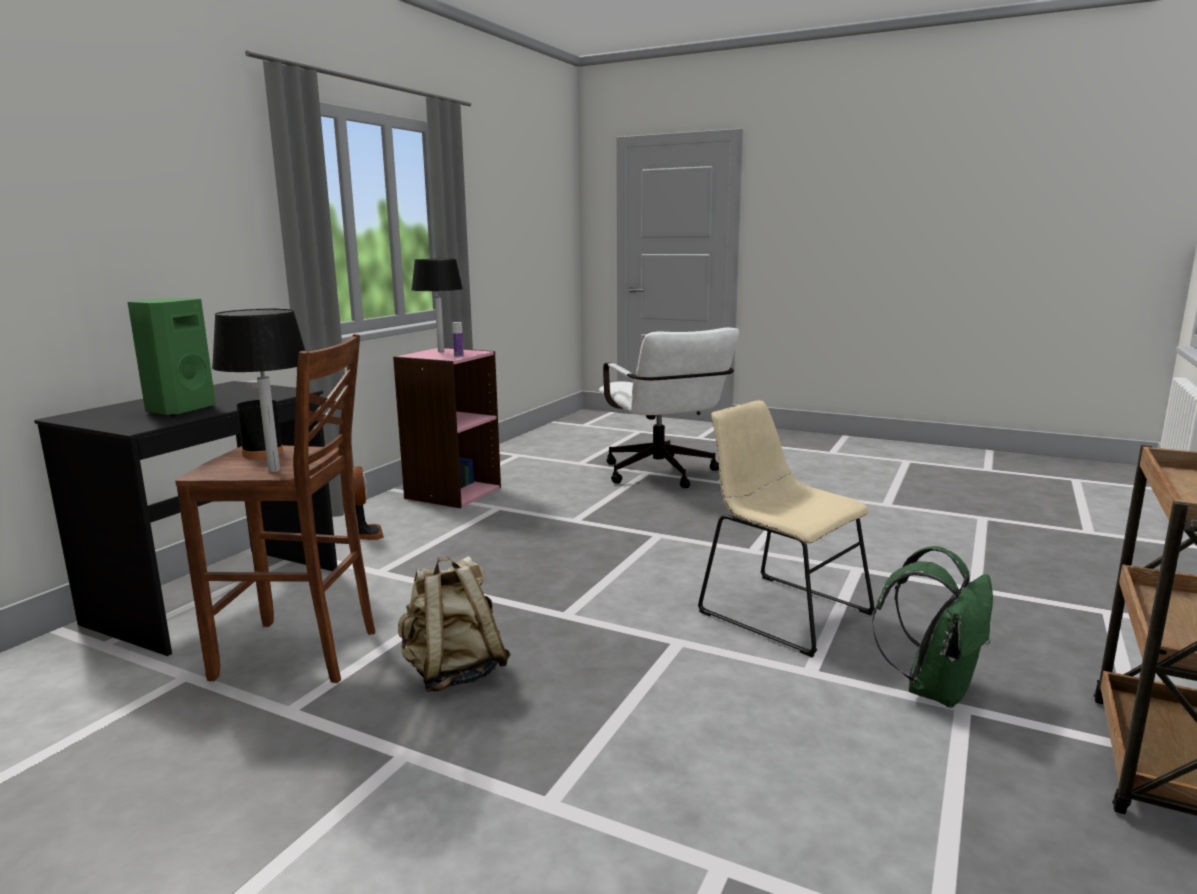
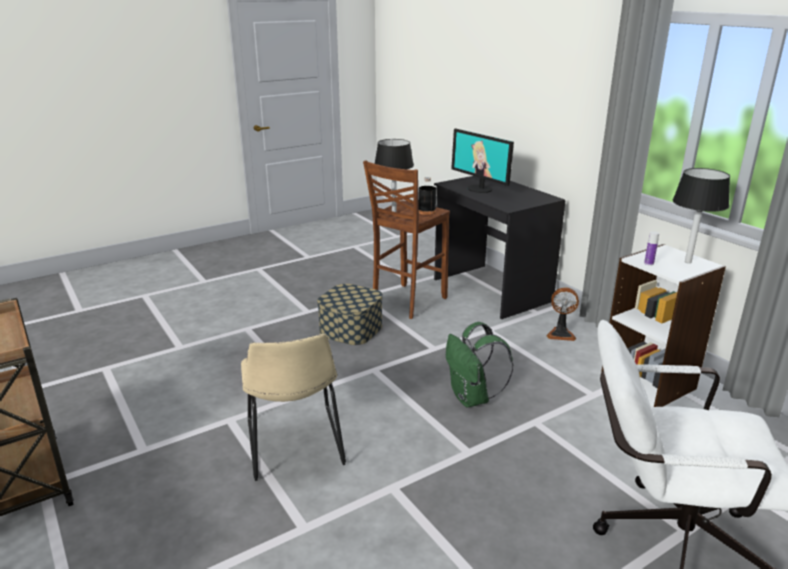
camera: 120 degrees right, 10 degrees up
green speaker [128,298,216,416] -> monitor [451,129,514,193]
pink bookcase [393,348,501,508] -> white bookcase [601,244,726,407]
beige backpack [398,556,511,692] -> storage box [317,284,383,345]
beige chair [698,400,875,657] -> beige chair turned 90 degrees clockwise [241,333,346,481]
green backpack [872,546,993,708] -> green backpack moved to [446,322,513,408]

